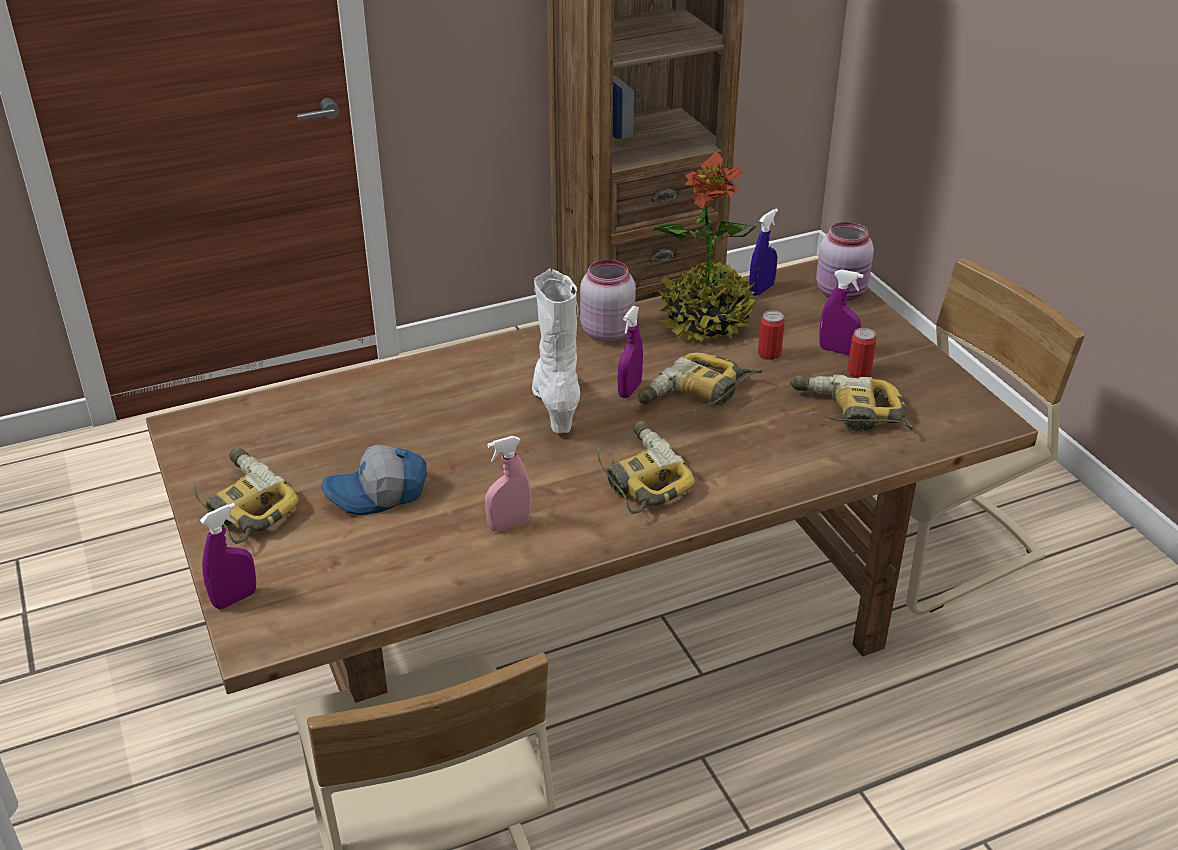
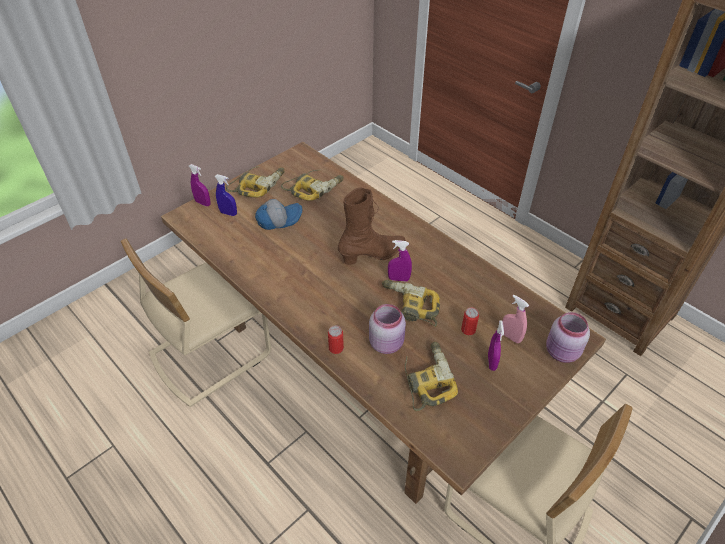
camera: 70 degrees right, 10 degrees up
cap [321,444,427,515] -> cap turned 105 degrees clockwise [255,199,303,230]
pink spray bottle [485,436,531,531] -> pink spray bottle moved to [503,295,529,343]
white boot [532,268,580,433] -> brown boot [338,187,406,265]
pink jar [580,260,636,342] -> pink jar moved to [369,304,406,354]
power drill [597,421,695,514] -> power drill moved to [281,170,343,201]
potted plant [653,150,757,343] -> none
blue spray bottle [749,208,778,296] -> blue spray bottle moved to [215,174,237,216]
can [847,328,877,378] -> can moved to [328,326,344,354]

